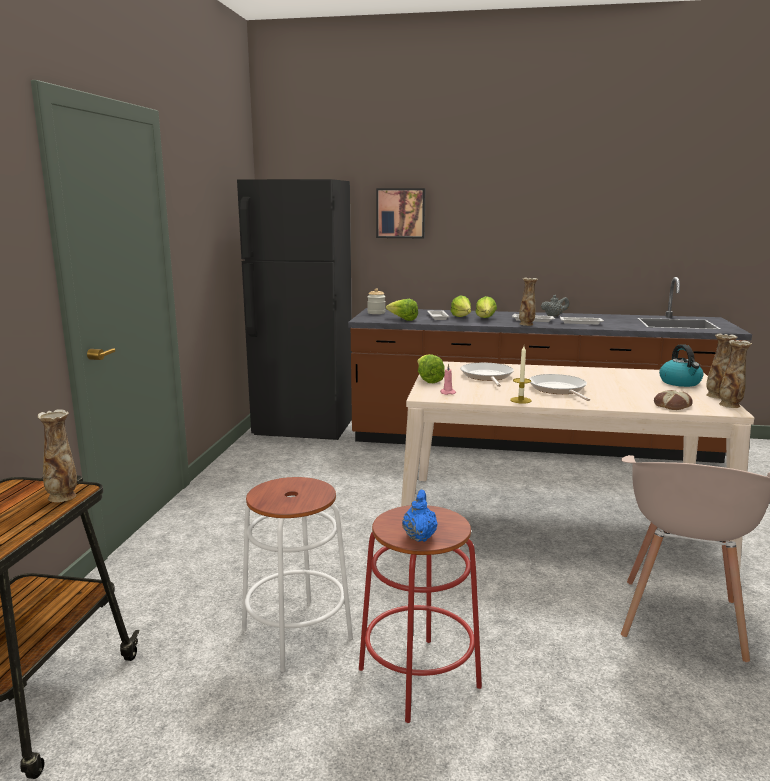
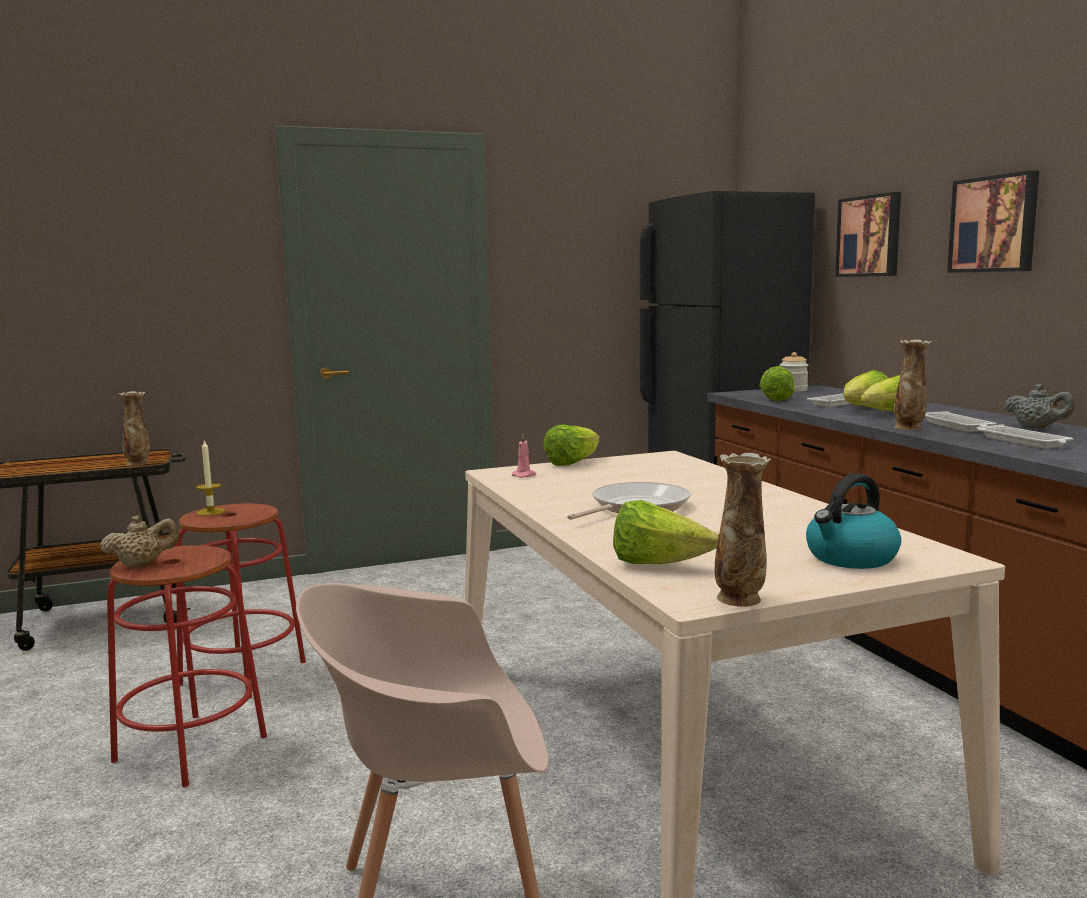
camera: 60 degrees right, 5 degrees down
white stool [242,477,353,672] -> red stool [176,503,306,699]
blue teapot [402,490,438,542] -> beige teapot [100,516,179,567]
frying pan [460,363,514,387] -> none
candle [510,346,532,404] -> candle moved to [196,440,225,516]
bread [654,390,693,410] -> lettuce [613,500,719,564]
vase [706,334,738,399] -> none
none -> picture [947,170,1039,273]

